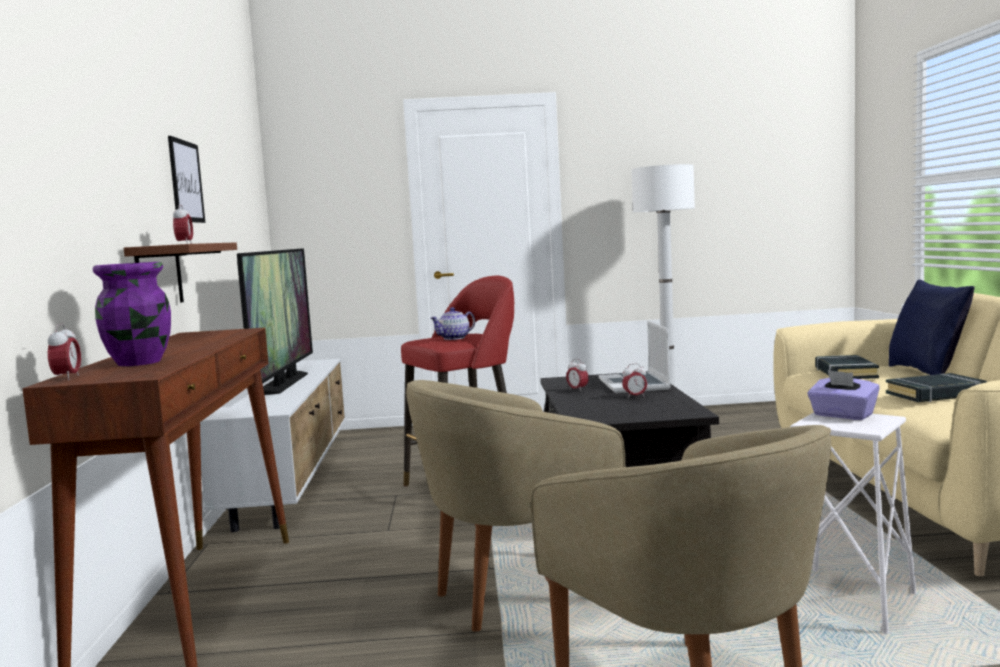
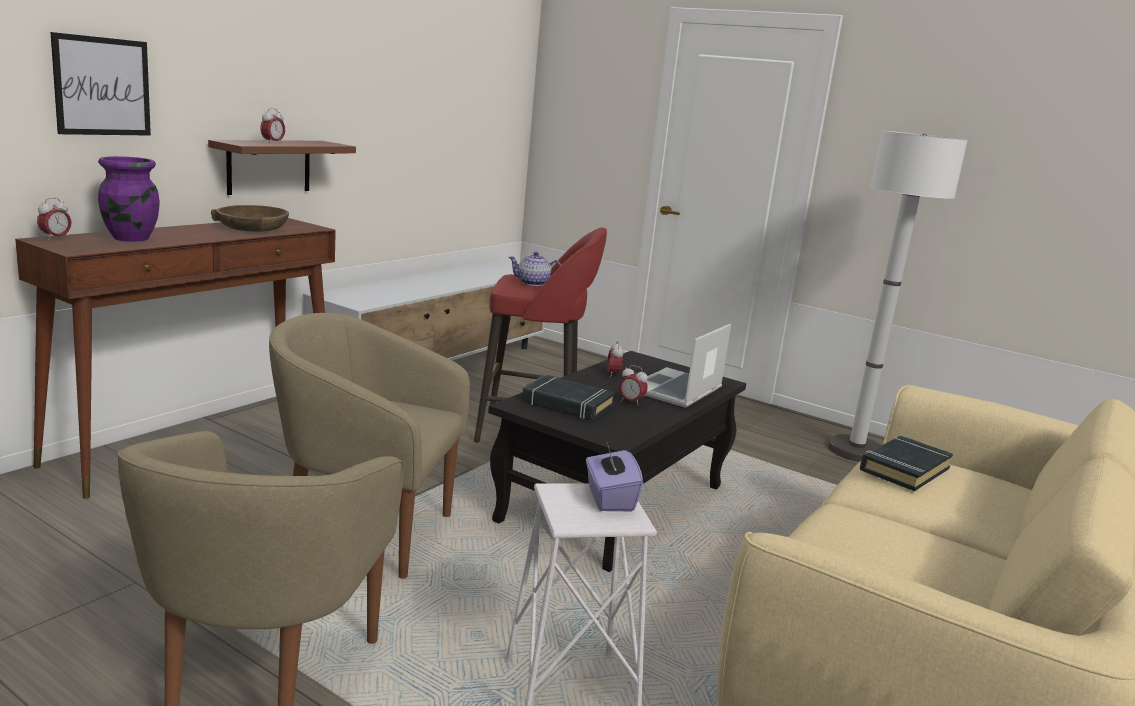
camera: 35 degrees right, 10 degrees up
picture [168,136,205,223] -> picture moved to [50,32,151,136]
television [237,248,313,395] -> none
black book [886,373,987,402] -> black book moved to [522,375,615,420]
blue pillow [889,280,975,375] -> none
none -> brown bowl [211,205,289,232]

